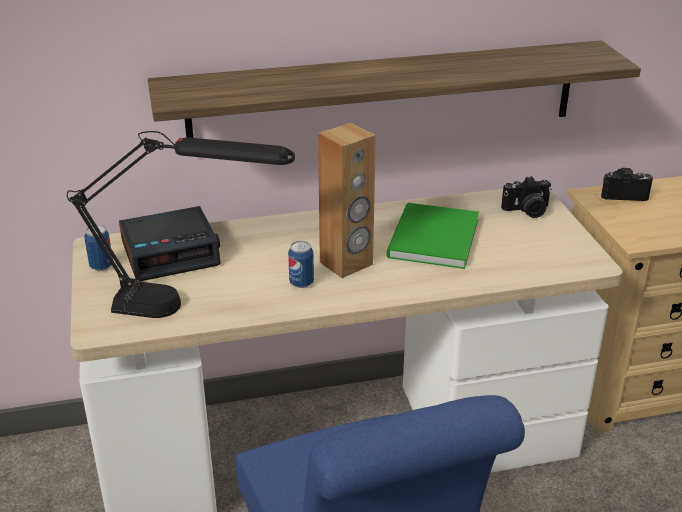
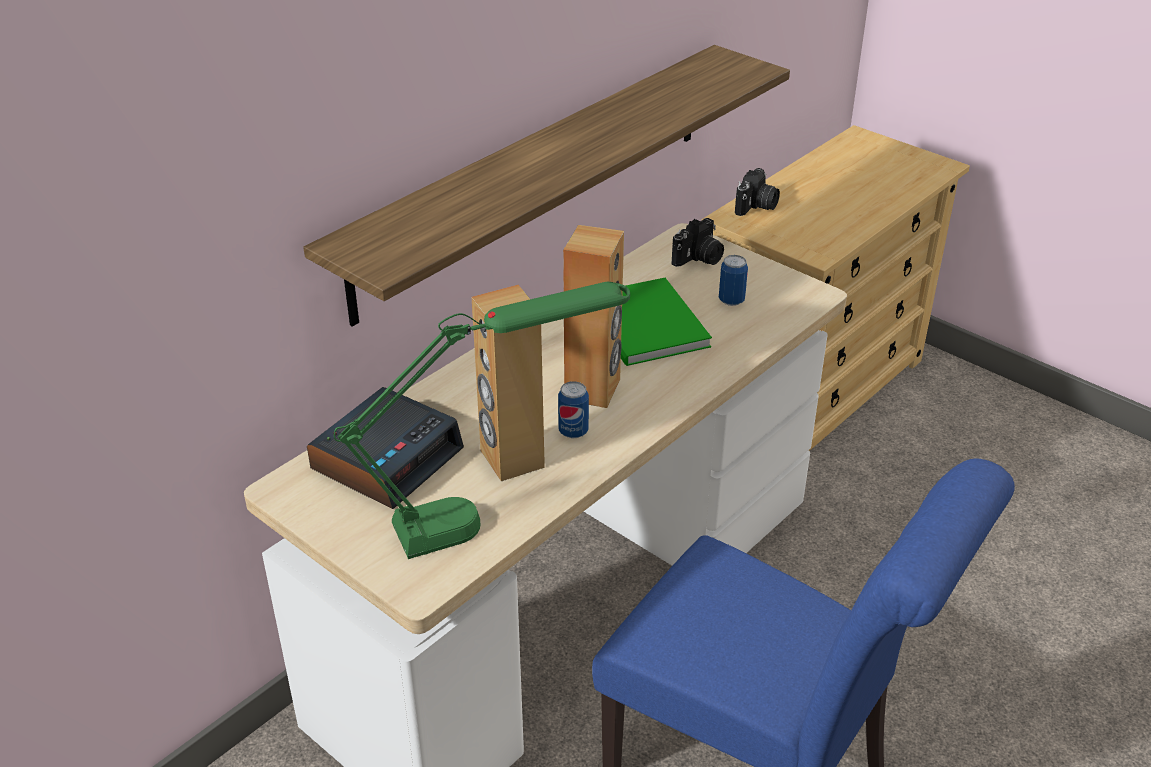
camera: 35 degrees left, 5 degrees up
black table lamp [67,131,295,318] -> green table lamp [334,282,630,559]
can [84,225,113,271] -> can moved to [719,255,748,306]
camera [601,168,653,201] -> camera turned 150 degrees clockwise [735,168,780,216]
none -> brown speaker [472,285,545,481]

